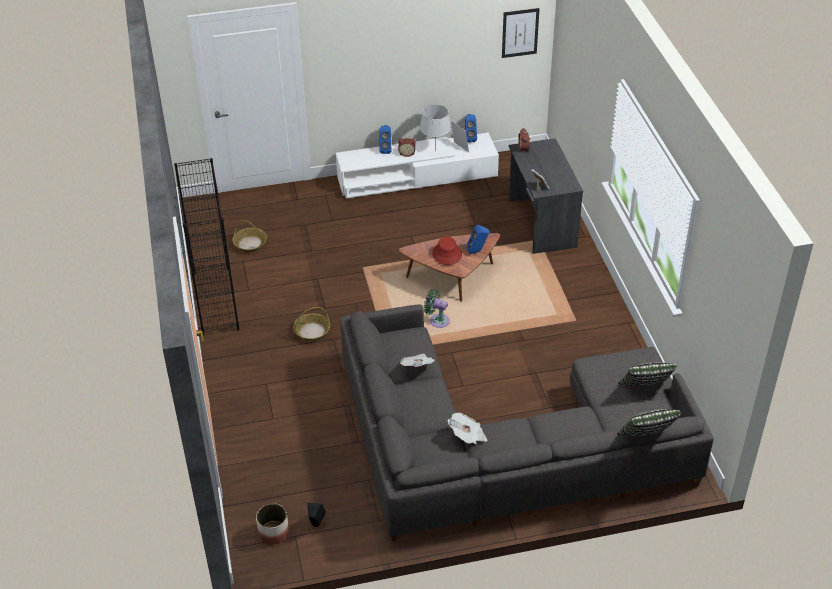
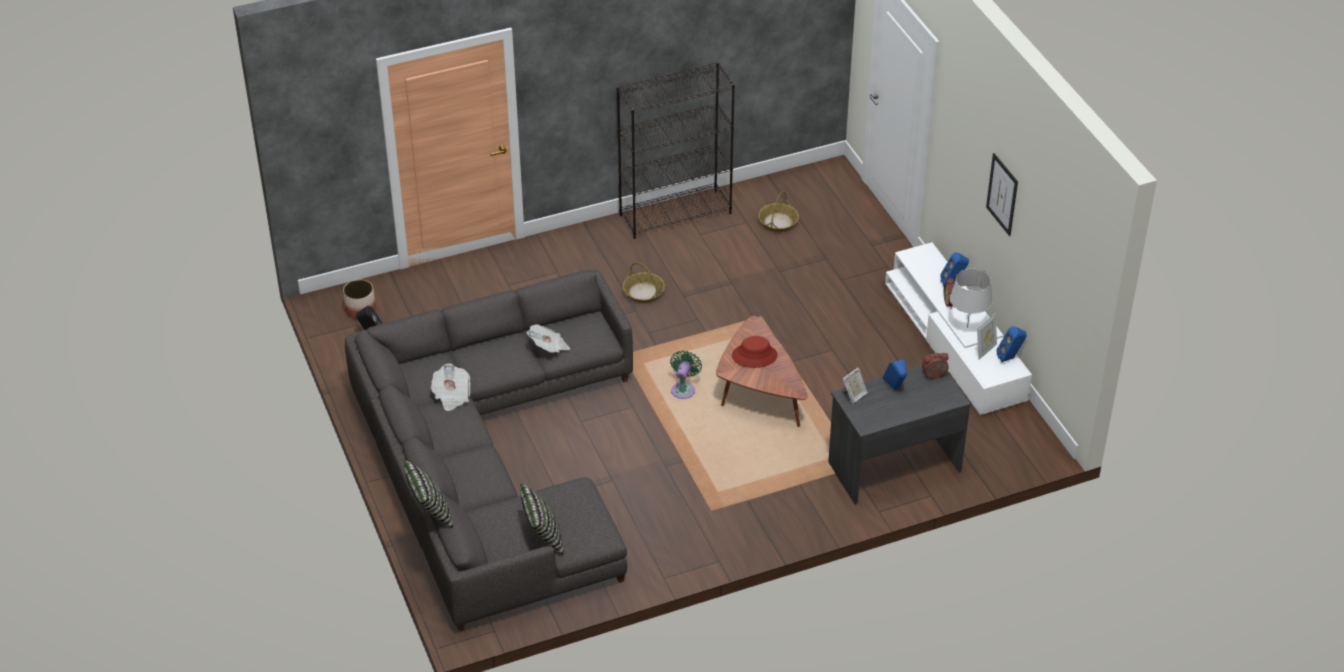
camera: 80 degrees right, 0 degrees up
blue speaker [467,225,489,254] -> blue speaker moved to [883,359,907,390]
picture [502,8,540,58] -> picture moved to [986,153,1018,236]

